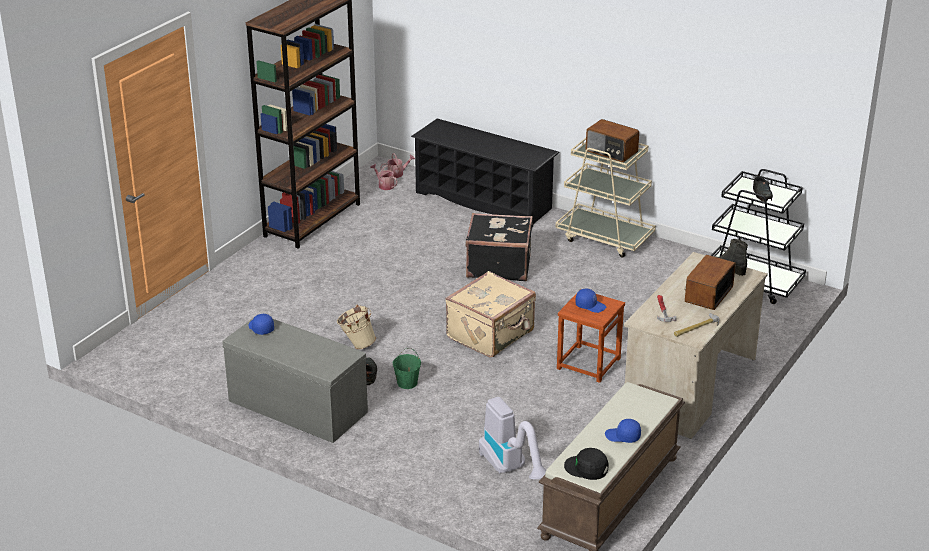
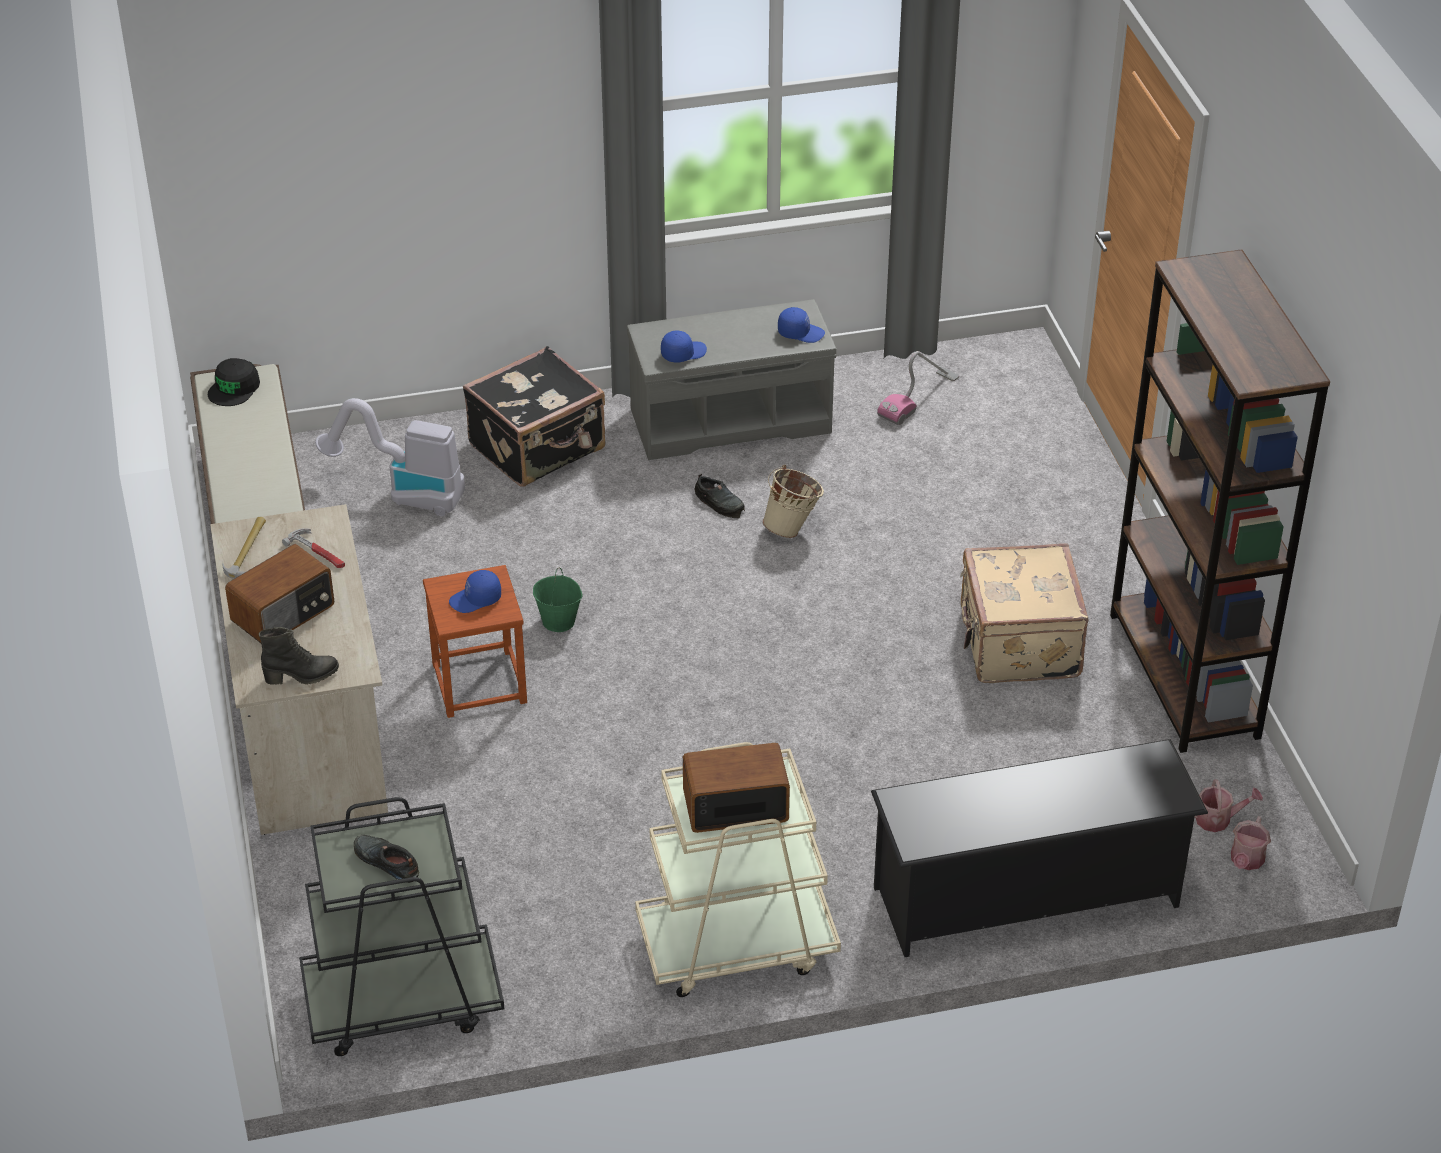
camera: 135 degrees right, 10 degrees up
green bucket [393,348,421,389] -> green bucket moved to [533,567,583,632]
beige suitcase [445,271,536,357] -> beige suitcase moved to [960,543,1089,683]
black suitcase [465,213,533,281] -> black suitcase moved to [463,346,605,487]
black cap [564,448,608,480] -> black cap turned 135 degrees clockwise [208,358,260,406]
blue cap [605,419,641,443] -> blue cap moved to [661,331,707,362]
radio [684,255,736,310] -> radio turned 60 degrees clockwise [225,544,334,643]
none -> vacuum cleaner [877,351,959,425]

